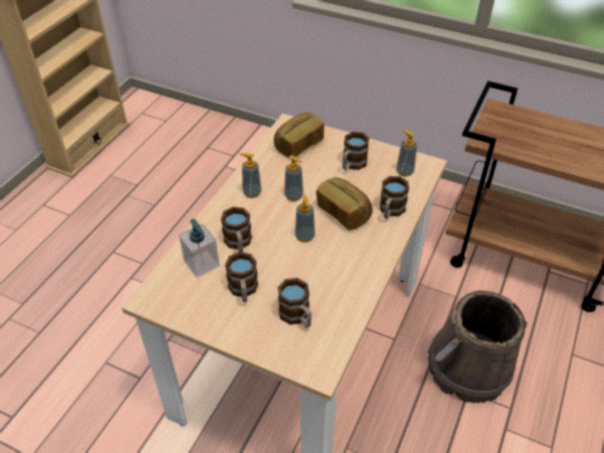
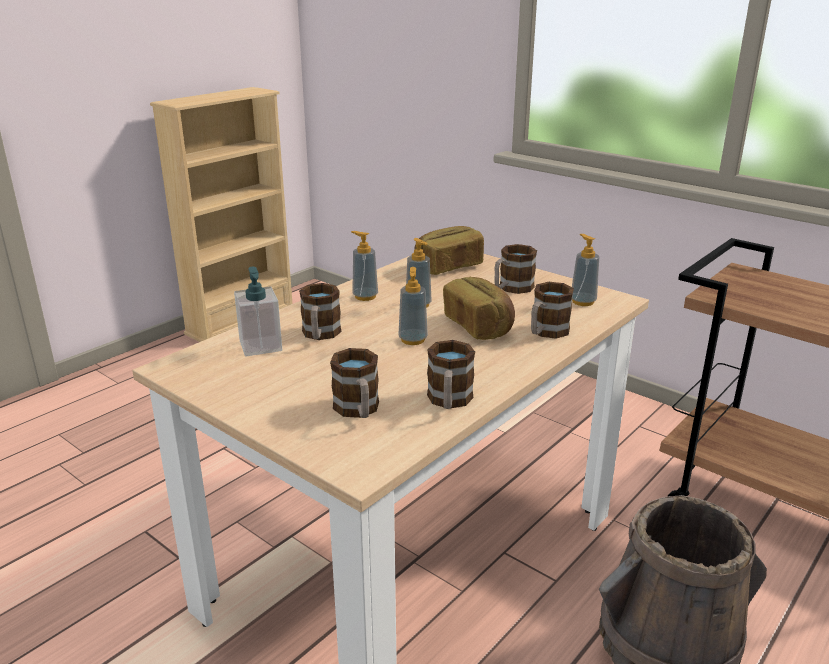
camera: 15 degrees right, 20 degrees down
mug [225,252,258,302] -> mug moved to [427,340,475,409]

